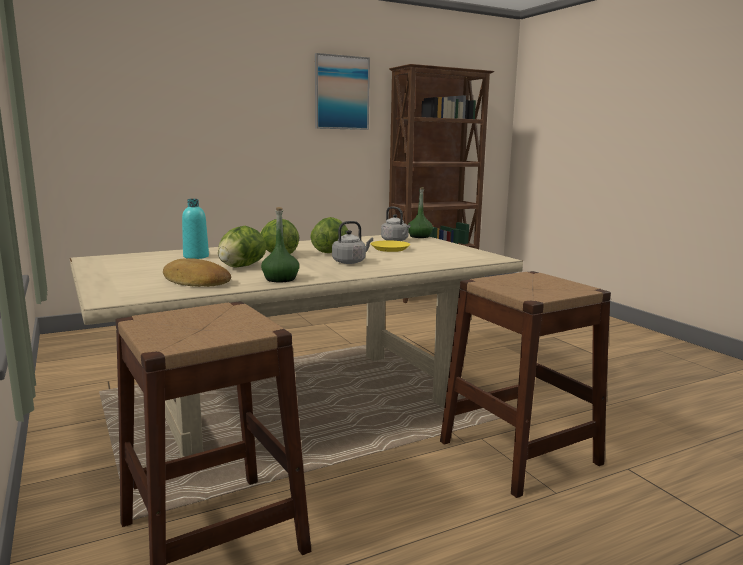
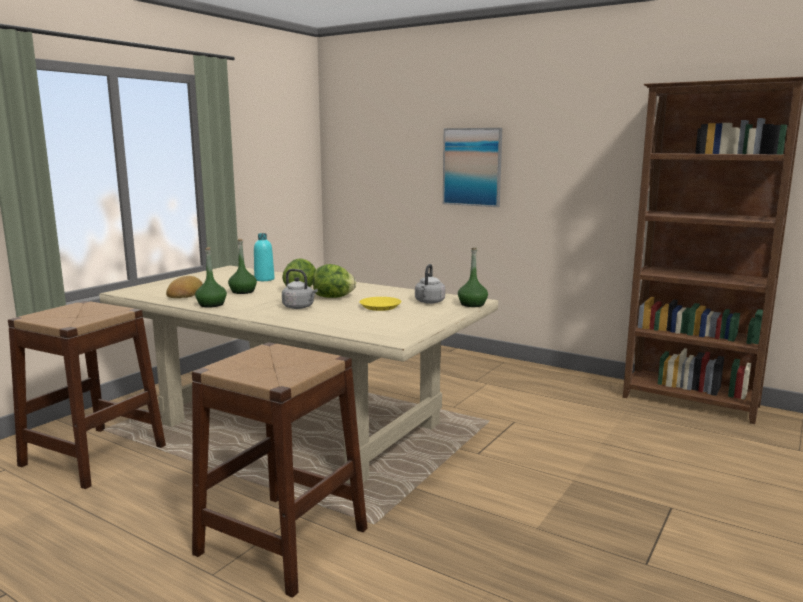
camera: 60 degrees right, 0 degrees up
lettuce [218,226,266,268] -> green bottle [228,239,257,294]
picture [315,53,370,130] -> picture moved to [443,128,502,207]

